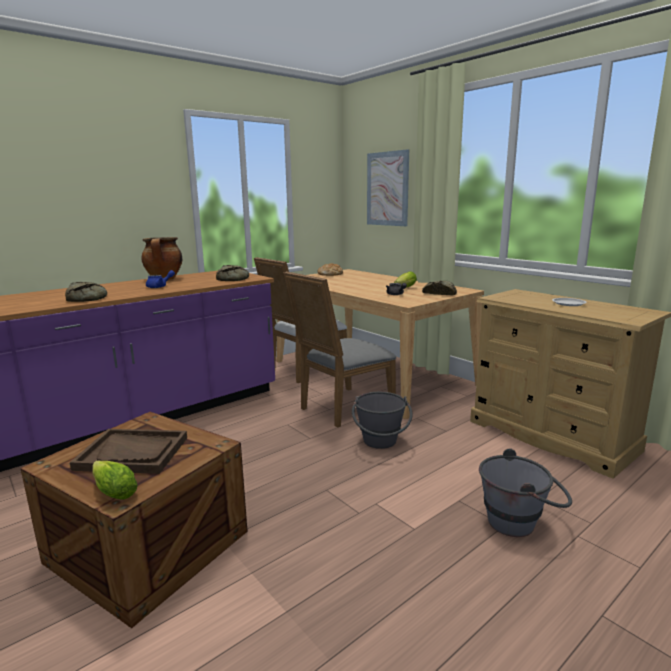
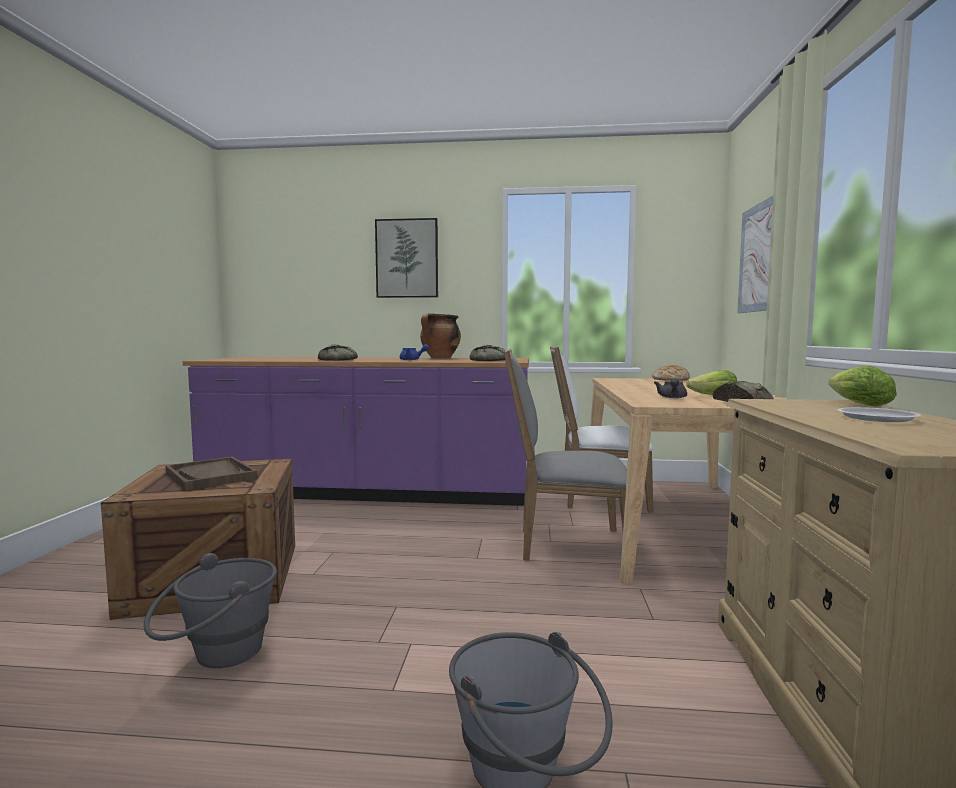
camera: 45 degrees right, 10 degrees down
lettuce [92,461,138,500] -> lettuce moved to [829,366,897,407]
grey bucket [352,392,412,449] -> grey bucket moved to [144,553,277,668]
none -> picture [375,218,438,298]

